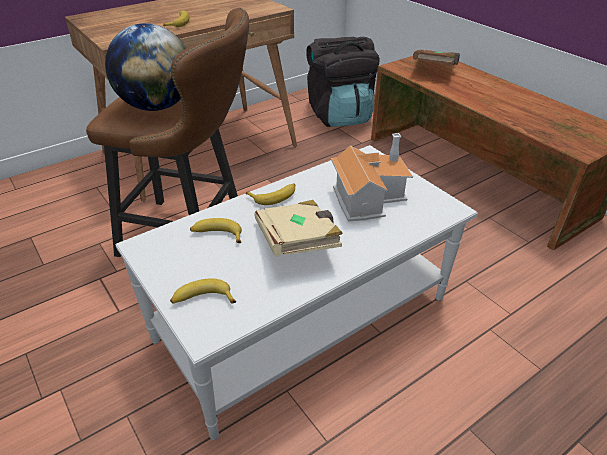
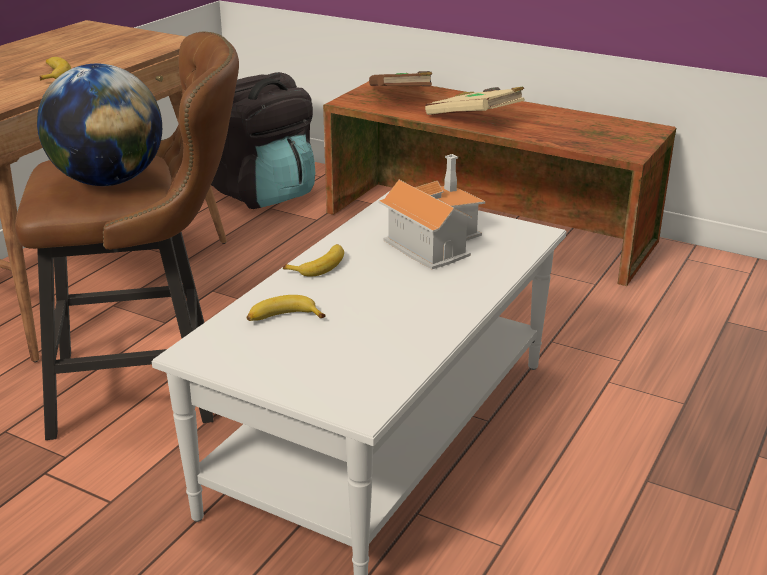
camera: 25 degrees left, 10 degrees down
banana [170,278,236,304] -> none
beige book [255,200,343,257] -> beige book moved to [425,87,525,115]

